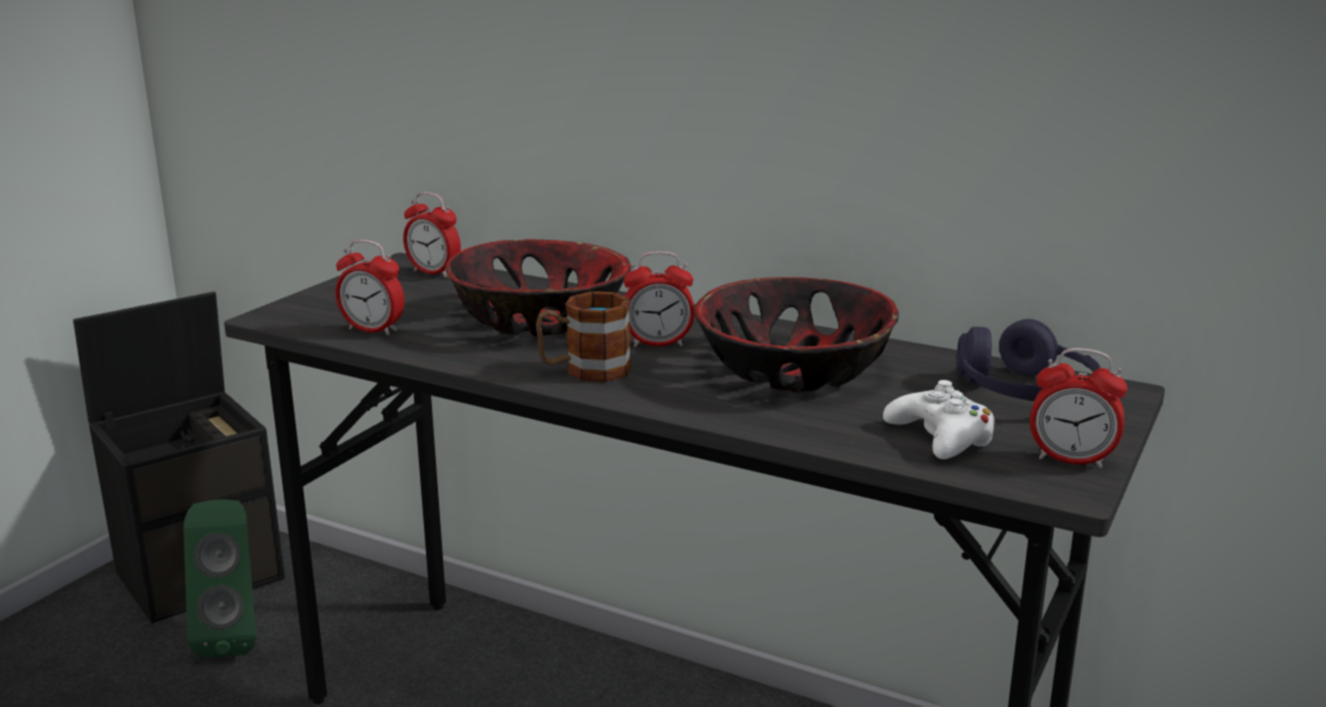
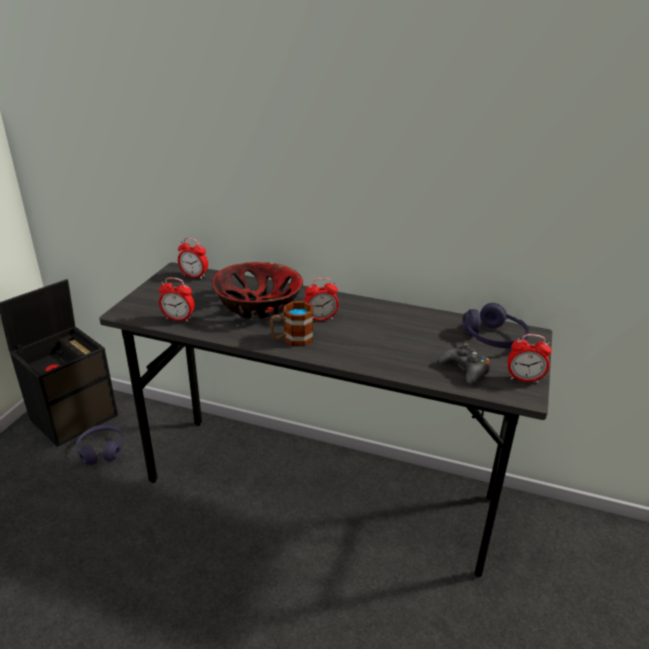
camera: 10 degrees left, 10 degrees up
green speaker [183,499,256,658] -> purple headphones [76,425,123,465]
bowl [694,277,899,392] -> none
white game controller [883,380,995,459] -> black game controller [439,343,491,384]

